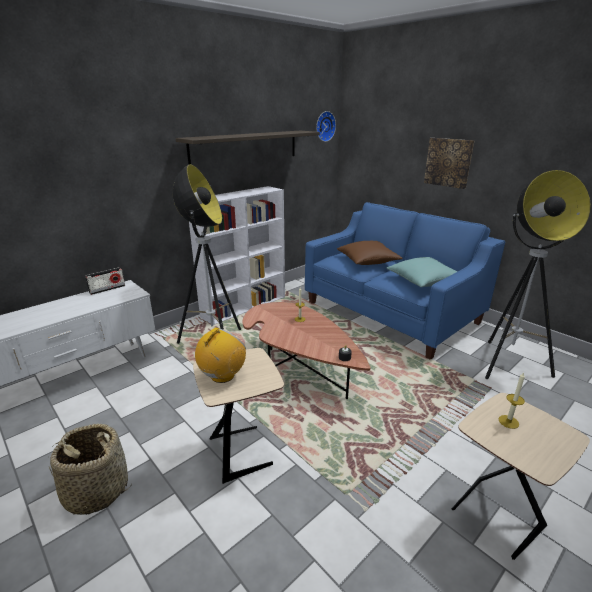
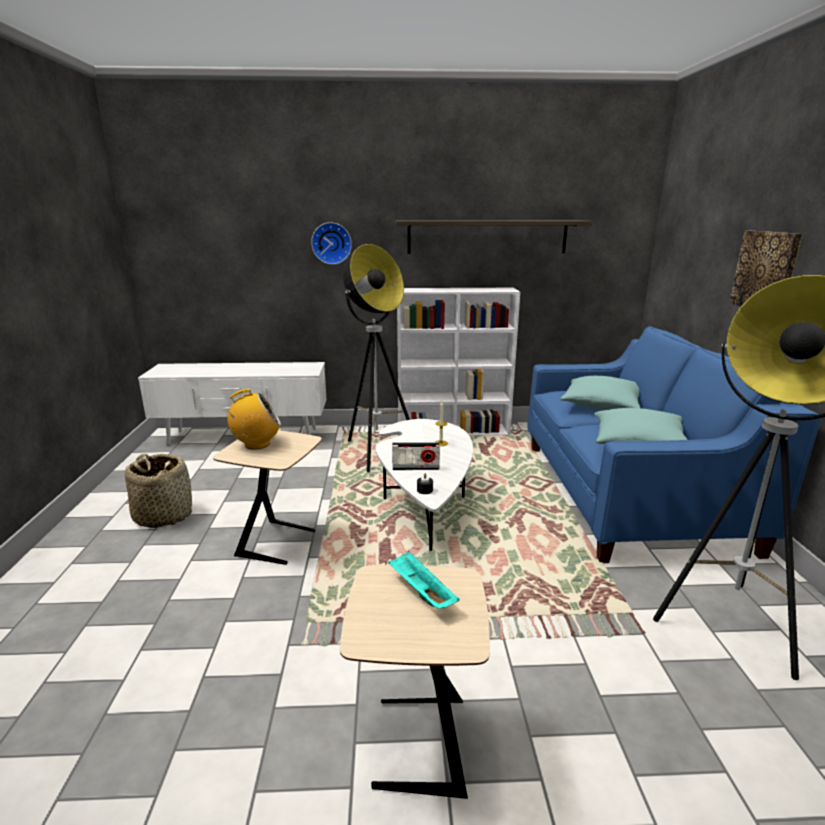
camera: 40 degrees right, 5 degrees down
radio [85,267,125,295] -> radio moved to [392,442,440,470]
brown coffee table [243,302,371,399] -> white coffee table [376,419,473,551]
wall clock [316,111,336,142] -> wall clock moved to [311,222,352,265]
brown pillow [337,241,403,265] -> turquoise pillow [560,376,640,410]
candle [499,372,525,429] -> turquoise tray [388,551,460,609]

